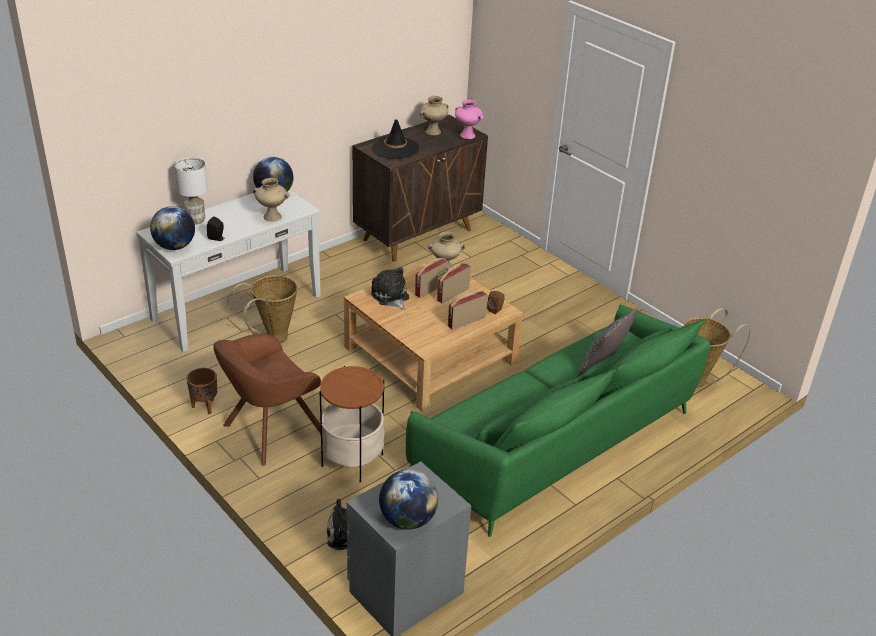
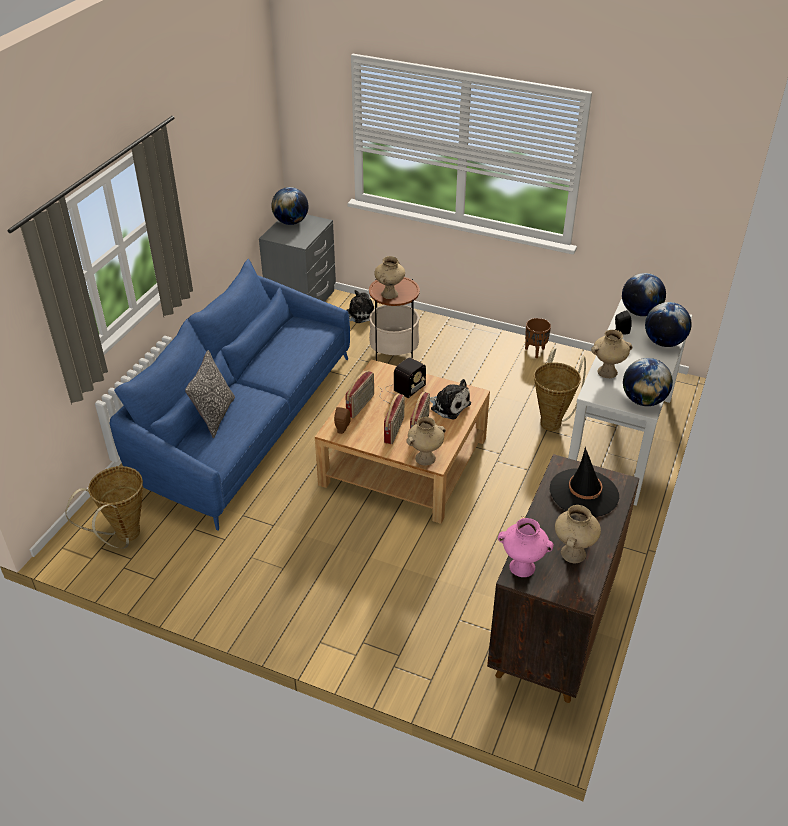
camera: 155 degrees right, 5 degrees up
white table lamp [174,157,208,225] -> globe [645,302,692,347]
brown armchair [213,333,321,466] -> none
green sofa [406,304,710,537] -> blue sofa [109,258,350,530]
none -> beige vase [374,256,405,299]
none -> radio [379,357,426,404]

